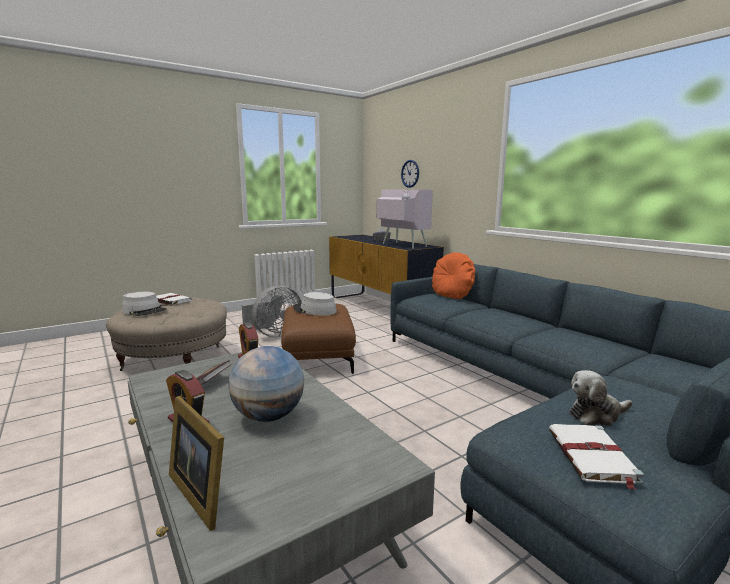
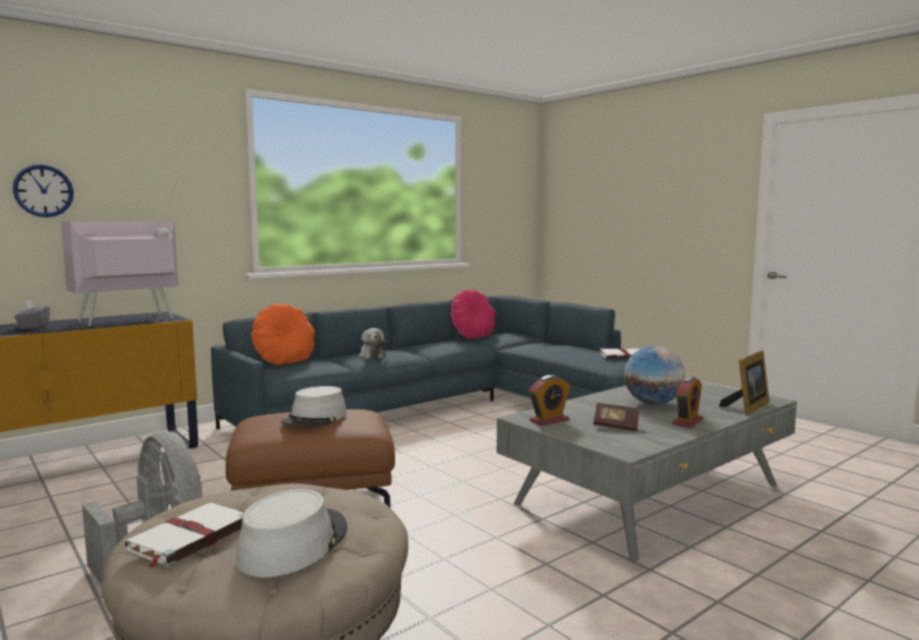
camera: 95 degrees left, 5 degrees down
plush toy [569,370,632,426] -> plush toy moved to [359,328,388,359]
none -> pink pillow [451,289,495,339]

